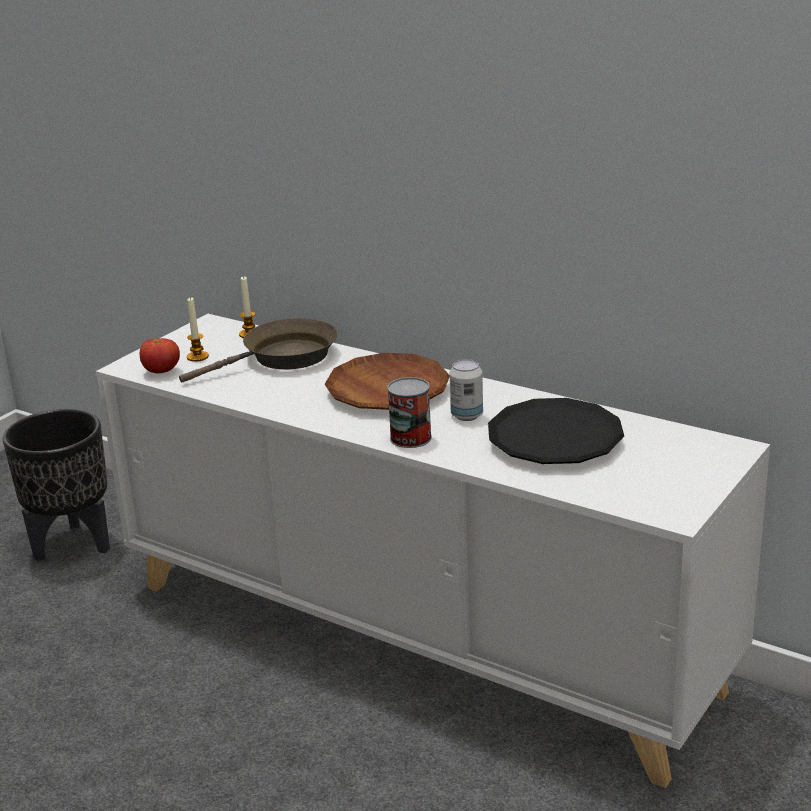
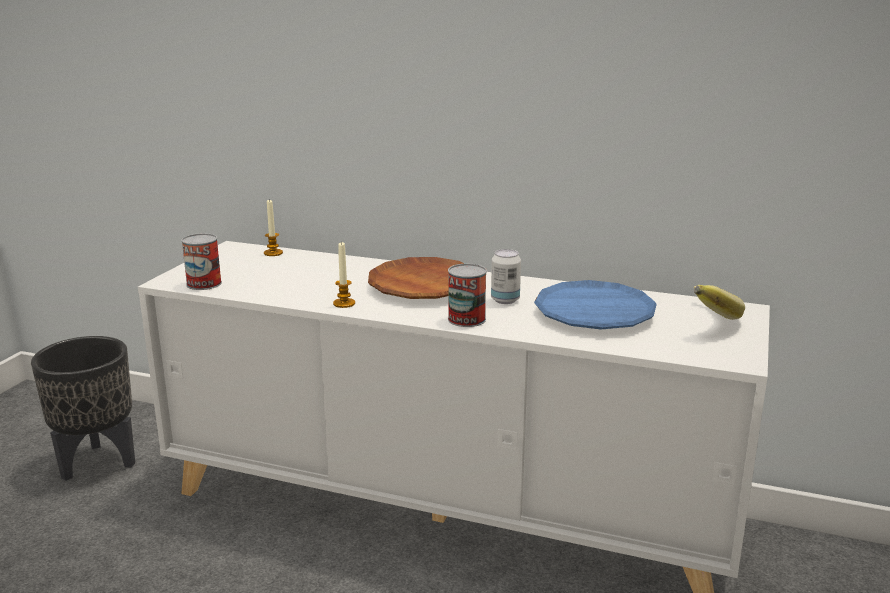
camera: 15 degrees left, 5 degrees down
tomato [140,338,180,373] -> can [181,233,222,290]
brown frying pan [179,318,338,383] -> none
candle [187,297,209,362] -> candle moved to [333,241,355,308]
black plate [488,398,624,464] -> blue plate [534,280,657,329]
none -> banana [693,285,745,320]

